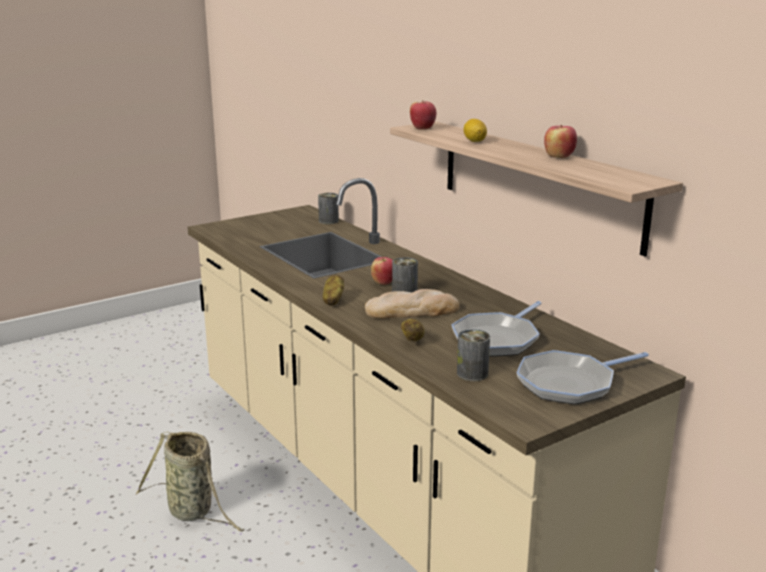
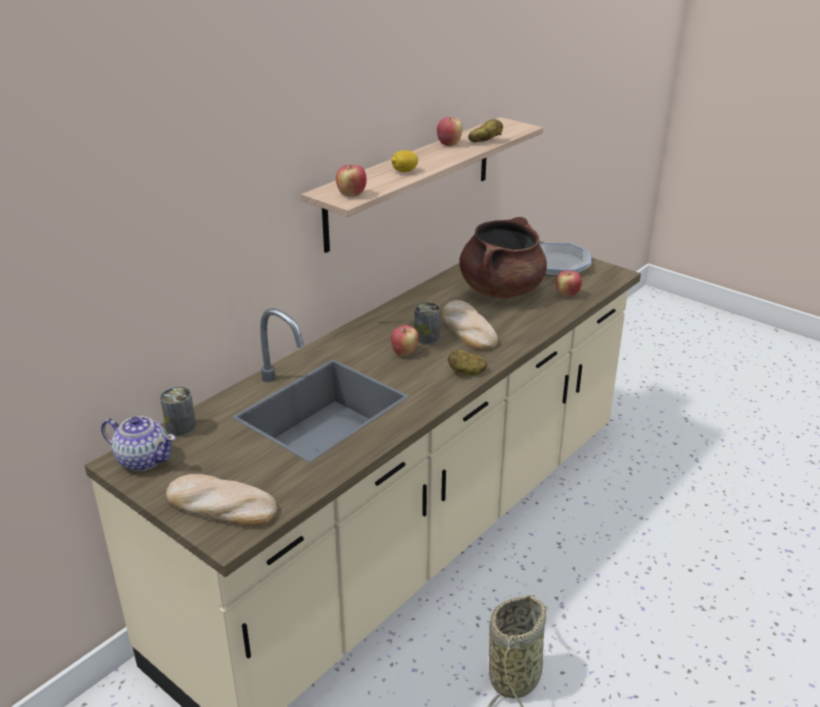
camera: 105 degrees left, 10 degrees up
potato [401,319,425,341] -> potato moved to [469,119,503,142]
frying pan [451,301,542,357] -> brown cooking pot [459,217,547,298]
can [457,329,490,381] -> apple [556,270,582,297]
none -> teapot [101,416,176,471]
none -> bread [166,474,277,527]

